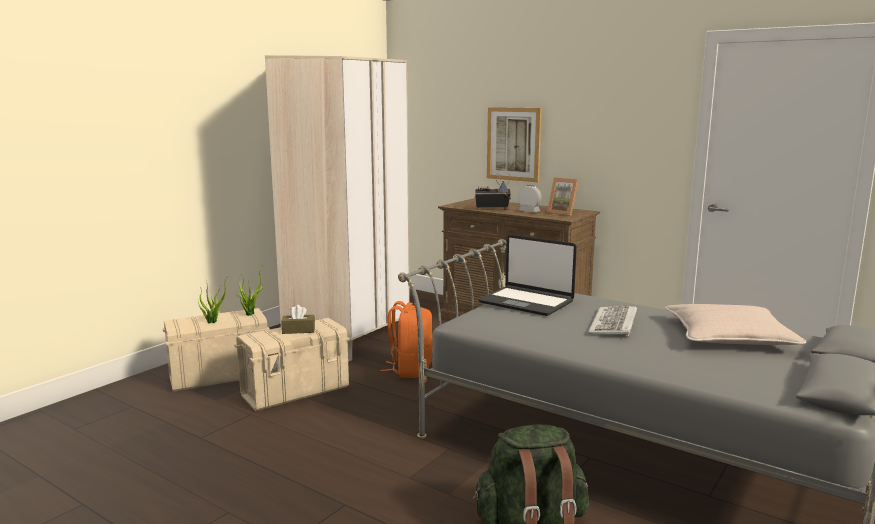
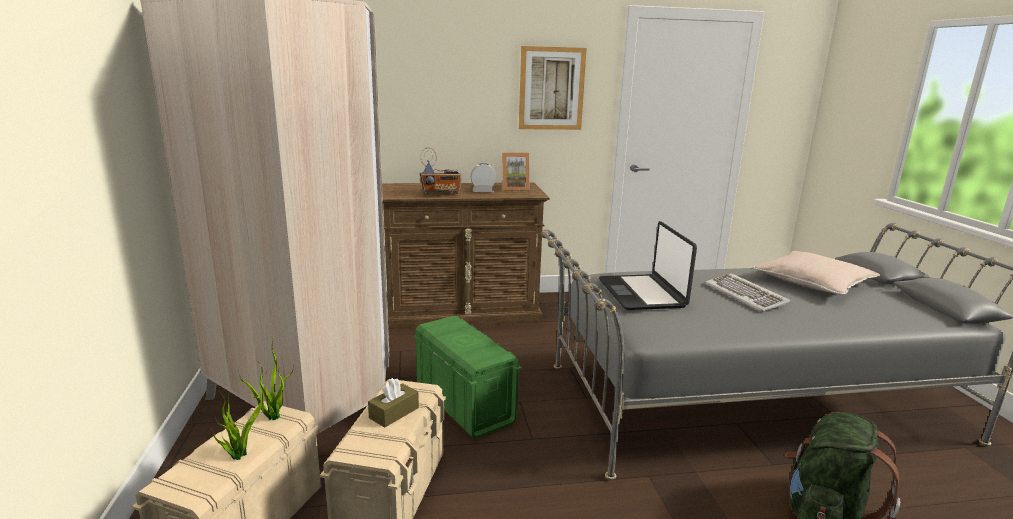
camera: 45 degrees left, 5 degrees up
orange backpack [381,301,433,378] -> green storage box [413,315,522,439]
radio [474,169,511,210] -> radio turned 150 degrees counterclockwise [420,148,461,195]
laptop [478,235,577,316] -> laptop turned 90 degrees clockwise [599,221,697,310]
picture [487,107,541,182] -> picture moved to [519,46,587,130]

